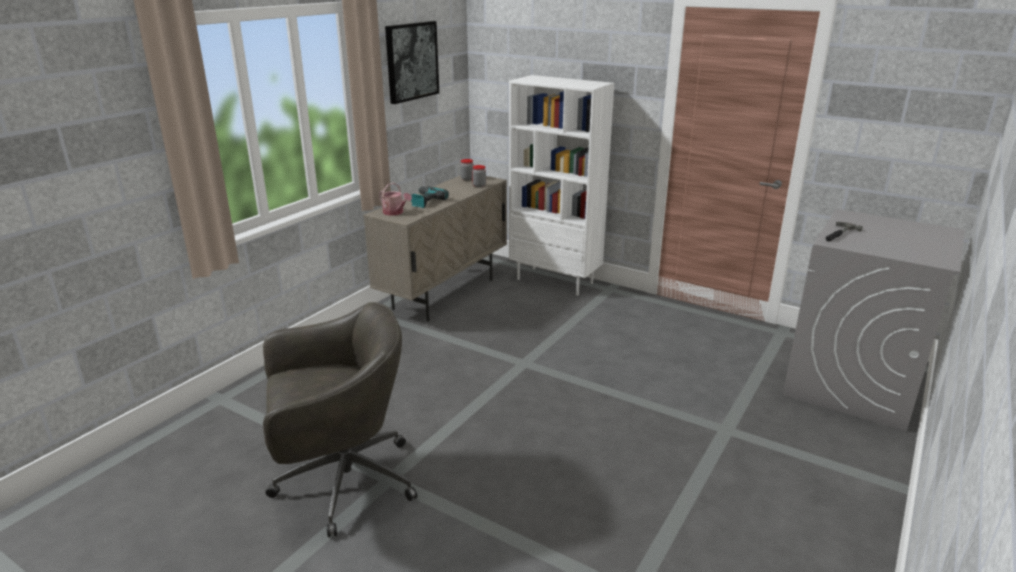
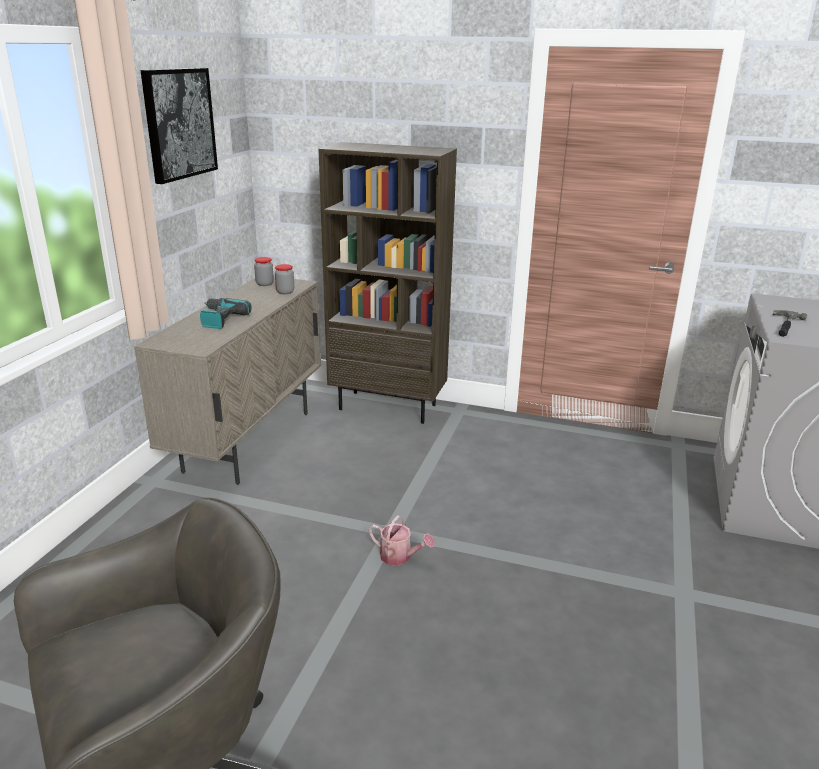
camera: 15 degrees left, 0 degrees up
watering can [379,183,412,216] -> watering can moved to [369,515,435,566]
white bookcase [509,75,614,296] -> brown bookcase [318,142,457,424]

